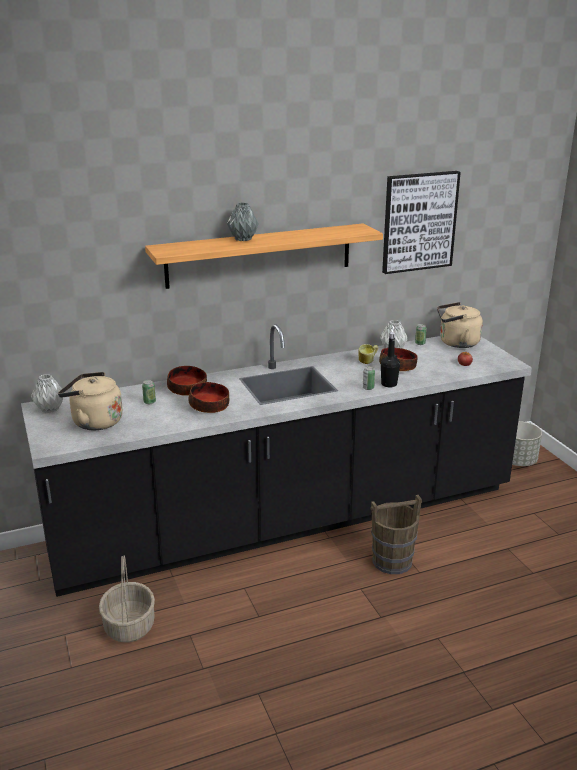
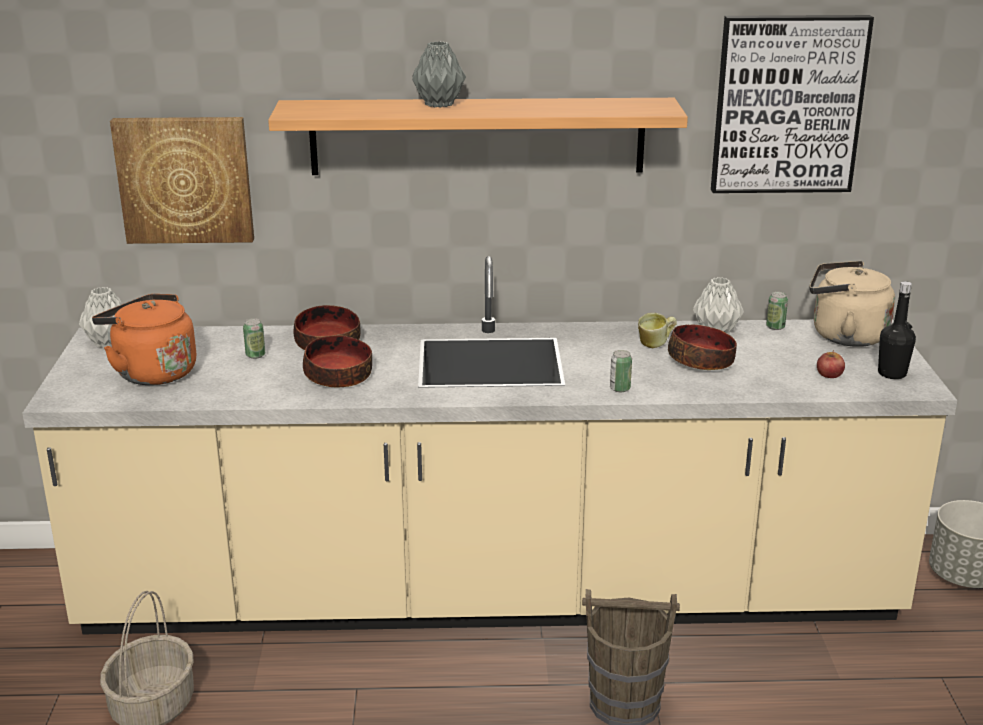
camera: 20 degrees right, 0 degrees up
black counter [21,324,532,597] -> beige counter [22,256,957,634]
beige kettle [58,372,123,430] -> orange kettle [92,294,196,385]
black bottle [381,332,400,387] -> black bottle moved to [878,281,916,379]
none -> picture [110,117,254,244]

